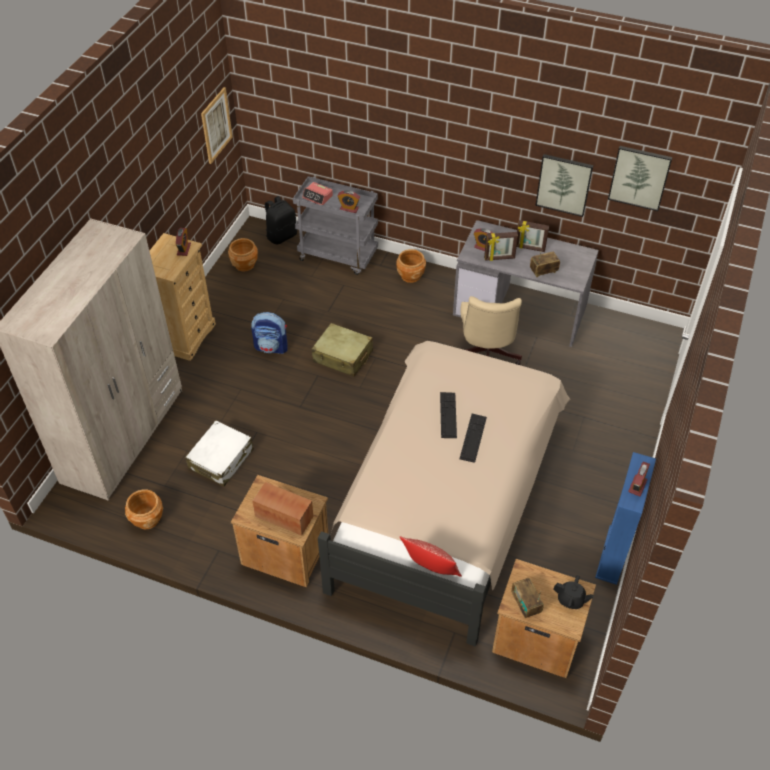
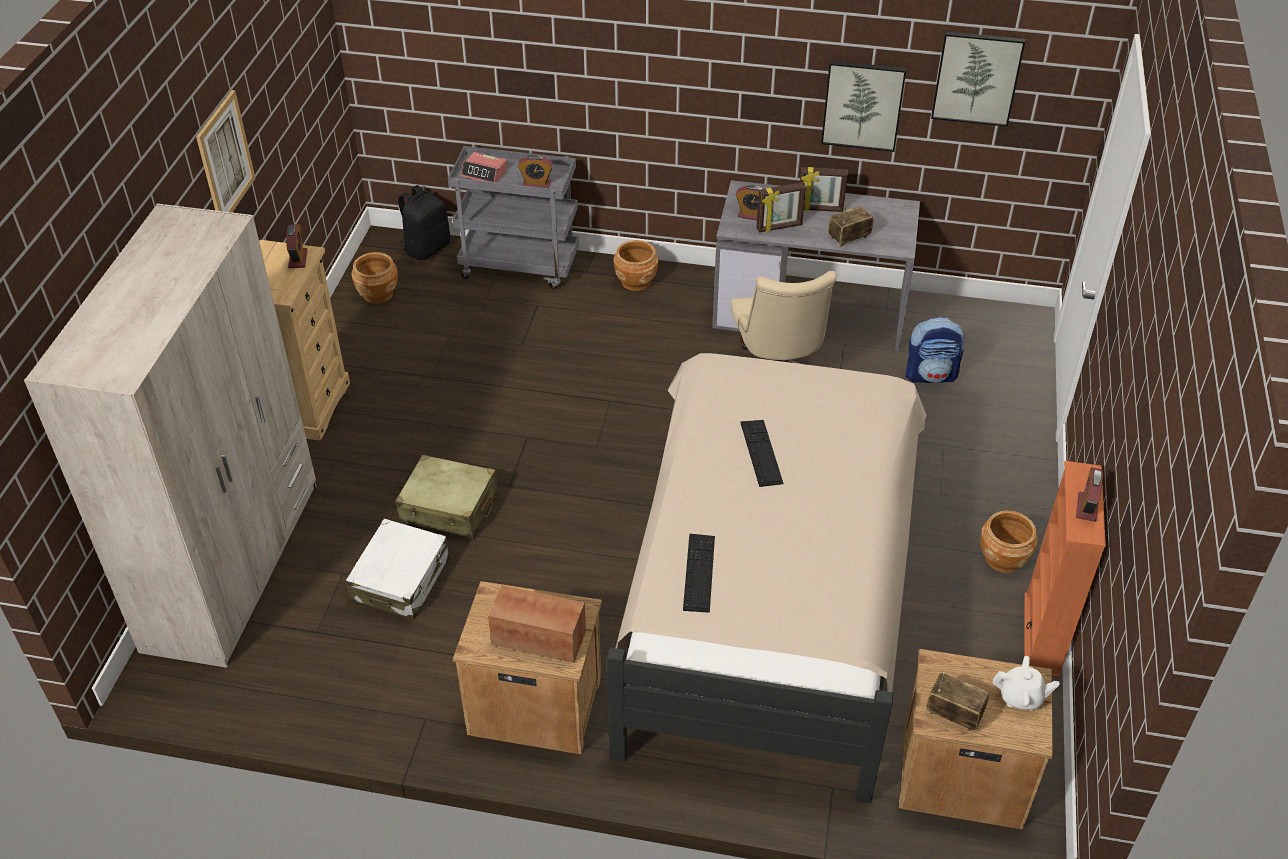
camera: 10 degrees left, 5 degrees down
brown planter [125,489,163,529] -> brown planter moved to [981,511,1038,572]
picture [201,87,233,164] -> picture moved to [196,90,256,212]
backpack [251,312,288,354] -> backpack moved to [905,317,966,383]
beige suitcase [311,323,373,377] -> beige suitcase moved to [395,455,498,539]
pillow [400,536,462,577] -> none
keyboard [459,414,487,463] -> keyboard moved to [683,533,715,613]
radio [511,578,544,618] -> radio turned 150 degrees clockwise [926,672,989,731]
black teapot [553,575,594,609] -> white teapot [993,656,1060,710]
blue bookcase [595,452,656,585] -> orange bookcase [1024,461,1106,678]

